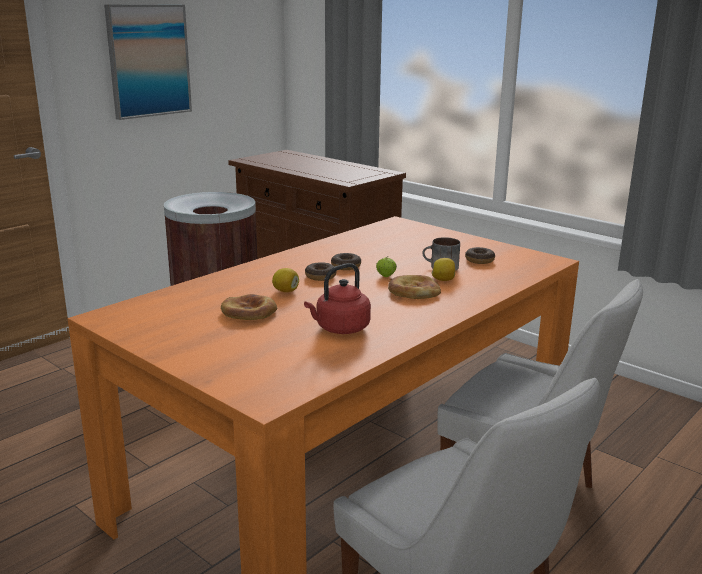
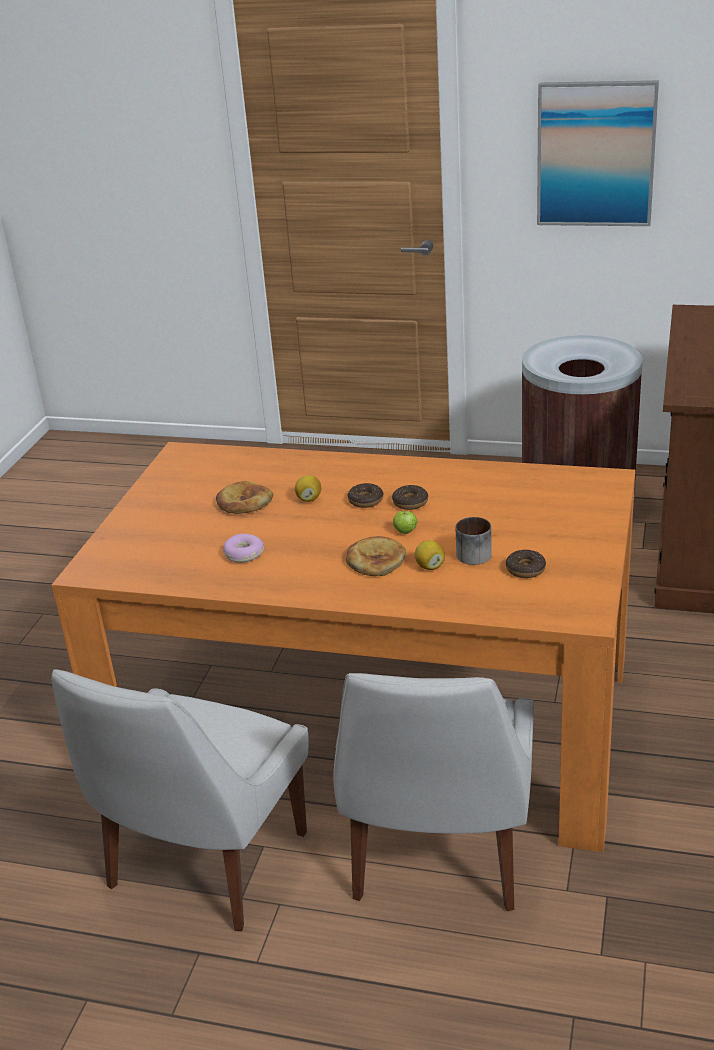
camera: 65 degrees right, 10 degrees up
red kettle [304,263,371,334] -> donut [223,534,264,563]

